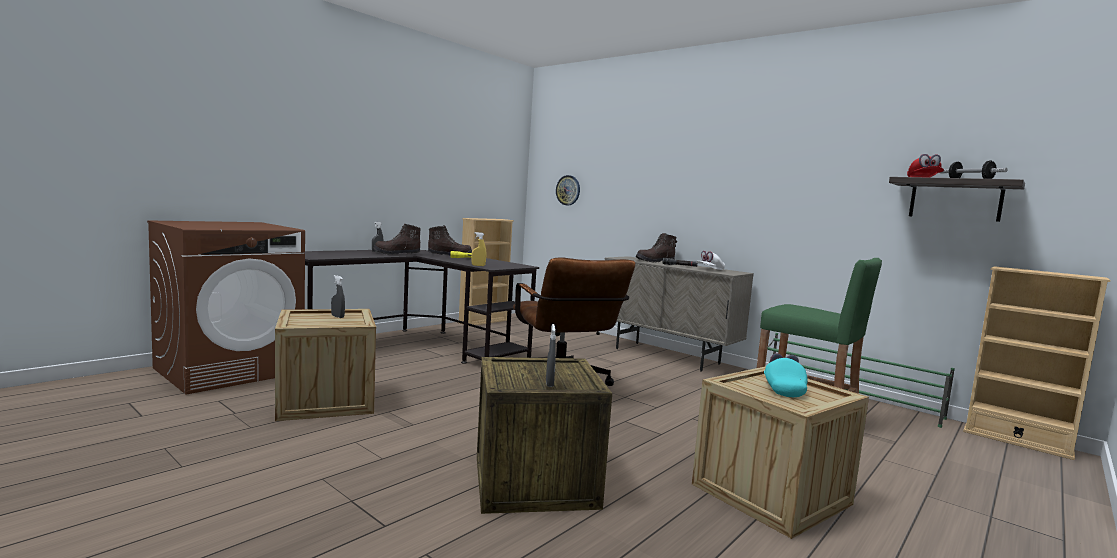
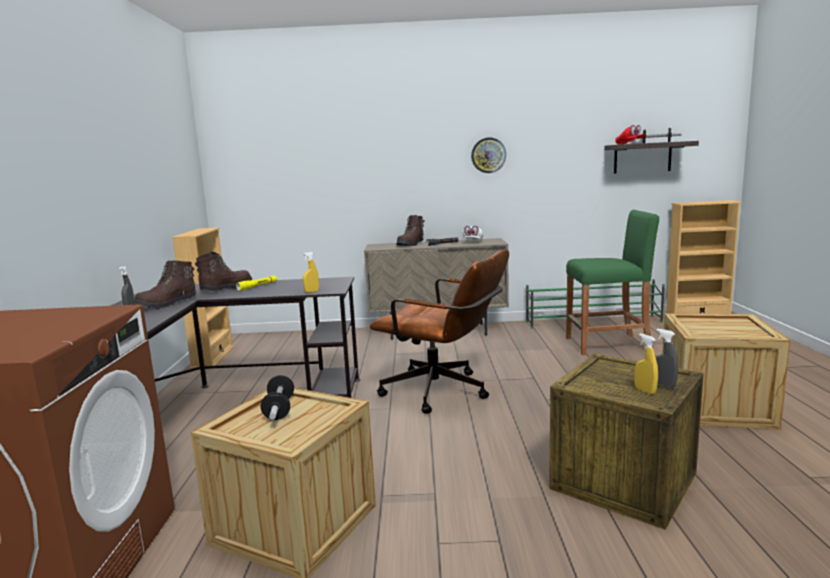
camera: 40 degrees left, 5 degrees up
grey spray bottle [331,275,345,318] -> dumbbell [261,375,294,420]
wall clock [556,175,580,205] -> wall clock moved to [471,137,506,173]
turquoise cap [764,353,808,397] -> none
none -> yellow spray bottle [634,334,658,395]

